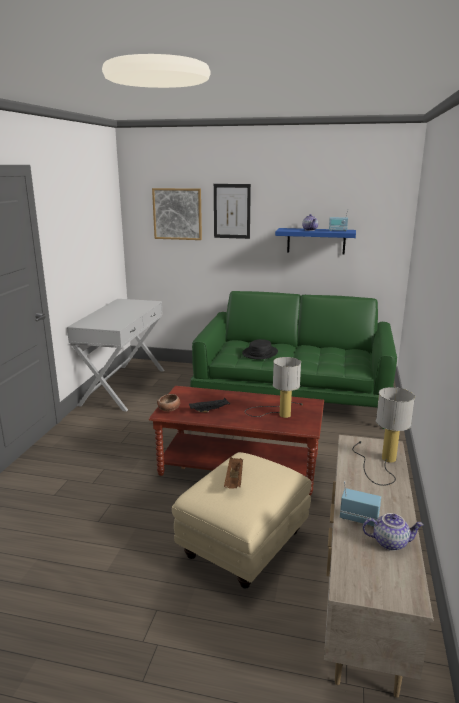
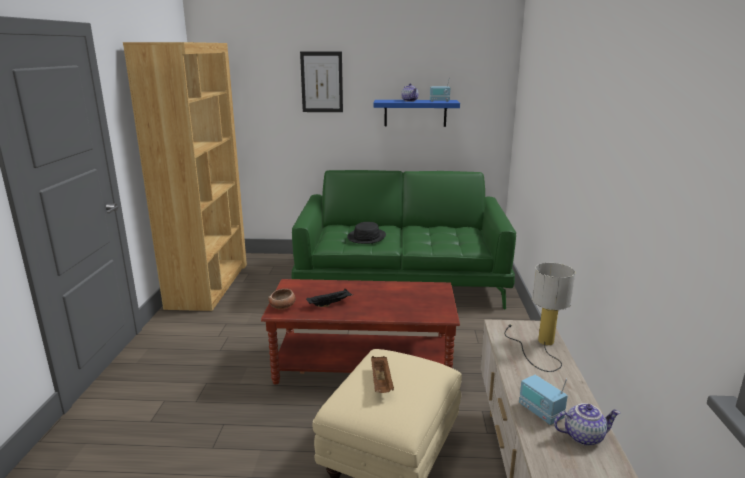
camera: 10 degrees left, 0 degrees up
white console table [67,299,165,411] -> brown bookcase [123,42,247,311]
picture [152,188,202,240] -> none
table lamp [245,357,303,418] -> none
radio [340,481,381,527] -> radio turned 135 degrees counterclockwise [519,375,568,425]

